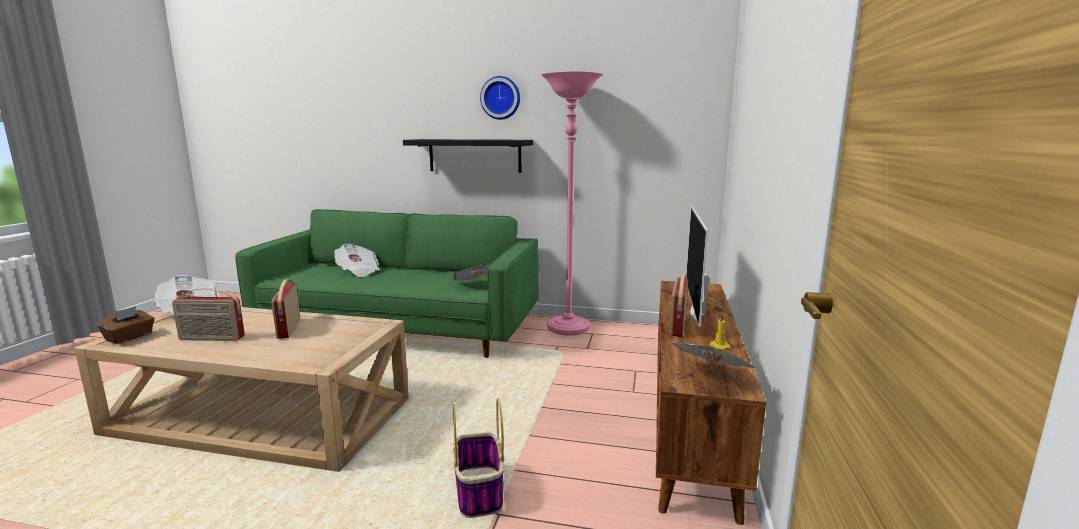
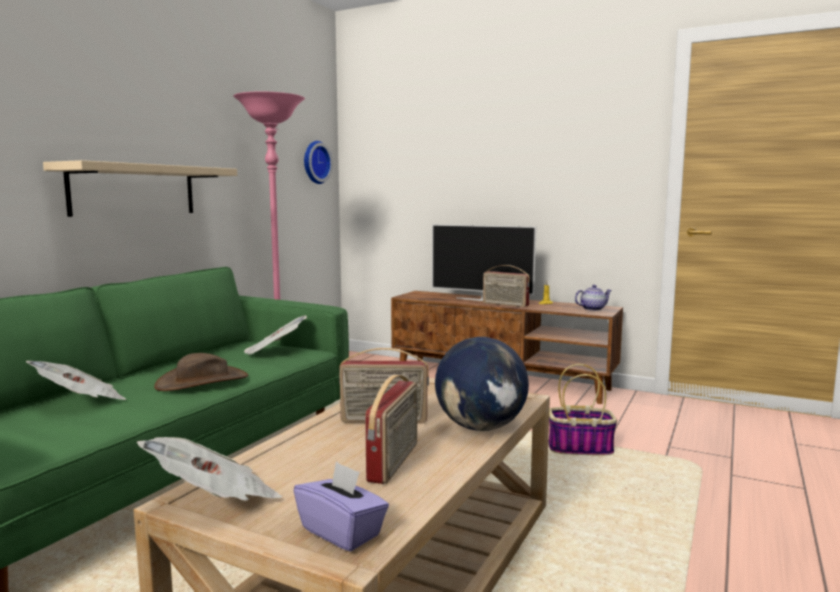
camera: 75 degrees left, 5 degrees down
brown tissue box [96,306,155,344] -> purple tissue box [294,461,389,552]
black shelf [403,139,533,173] -> beige shelf [43,160,237,217]
wall clock [480,76,520,120] -> wall clock moved to [304,141,333,184]
newspaper [669,342,755,368] -> teapot [575,285,612,311]
none -> brown hat [154,353,249,391]
none -> globe [435,337,529,431]

